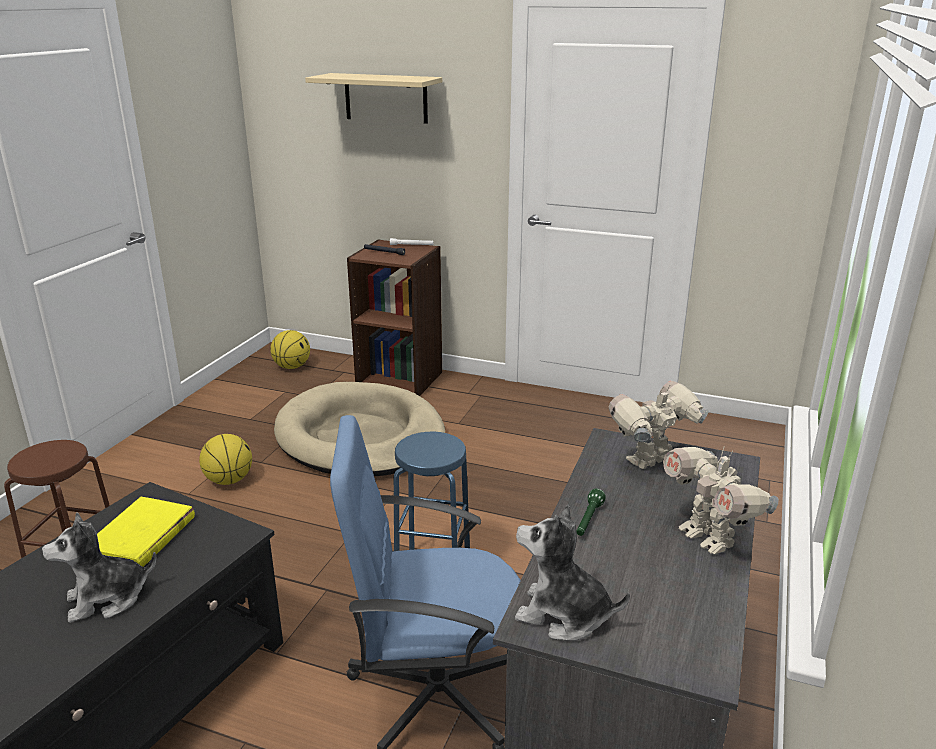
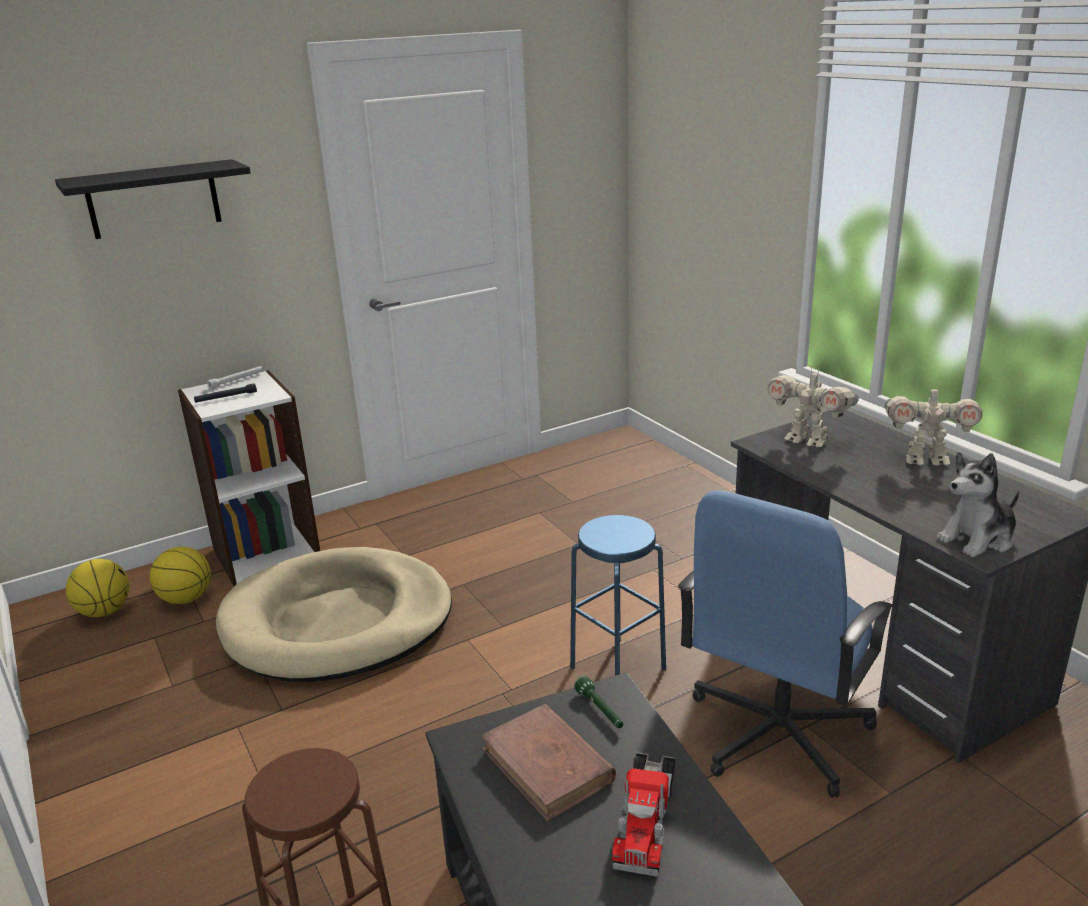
camera: 50 degrees left, 0 degrees up
plush toy [42,512,156,623] -> toy truck [612,752,675,877]
yellow book [97,497,195,567] -> brown book [481,704,616,822]
basketball [199,434,252,485] -> basketball moved to [150,547,211,604]
beige shelf [305,73,442,124] -> black shelf [55,159,251,239]
brown bookcase [347,239,442,396] -> white bookcase [178,370,320,586]
green flashlight [576,488,606,536] -> green flashlight moved to [574,676,623,728]
toy robot [609,381,709,469] -> toy robot turned 60 degrees counterclockwise [767,366,859,447]

